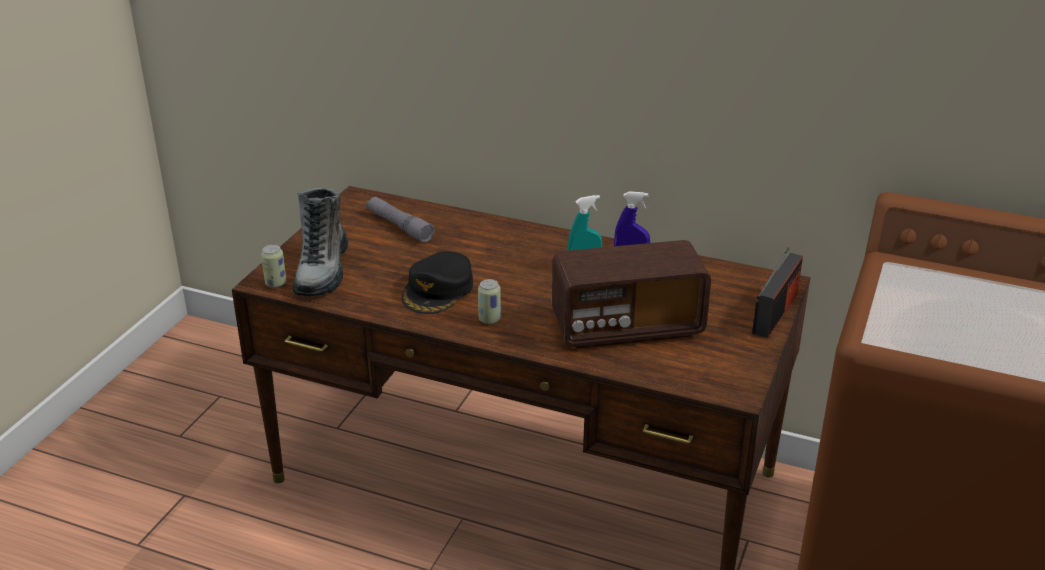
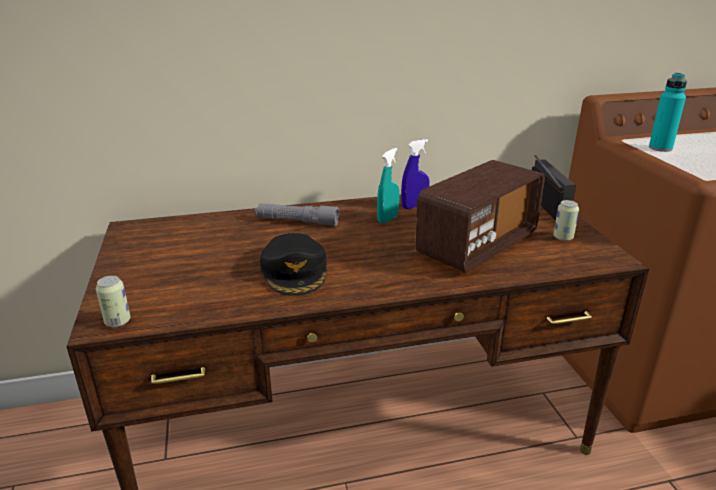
camera: 35 degrees left, 5 degrees down
boot [293,188,349,296] -> none
grey flashlight [366,197,435,243] -> grey flashlight moved to [255,203,339,226]
can [478,279,501,324] -> can moved to [553,200,579,241]
none -> turquoise bottle [649,73,687,152]

